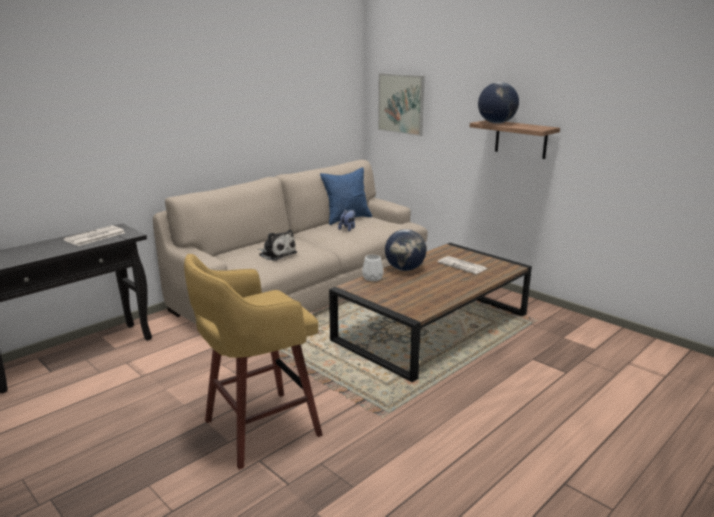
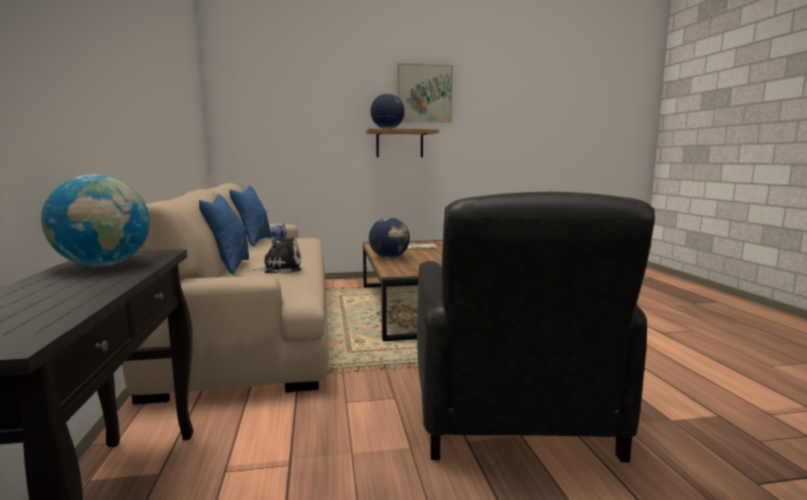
camera: 55 degrees left, 10 degrees down
newspaper [64,225,125,246] -> globe [41,175,150,266]
yellow stool [184,254,323,470] -> black armchair [417,192,655,463]
white vase [362,255,383,281] -> none
picture [378,73,425,136] -> picture moved to [397,63,453,123]
none -> blue pillow [199,194,249,275]

